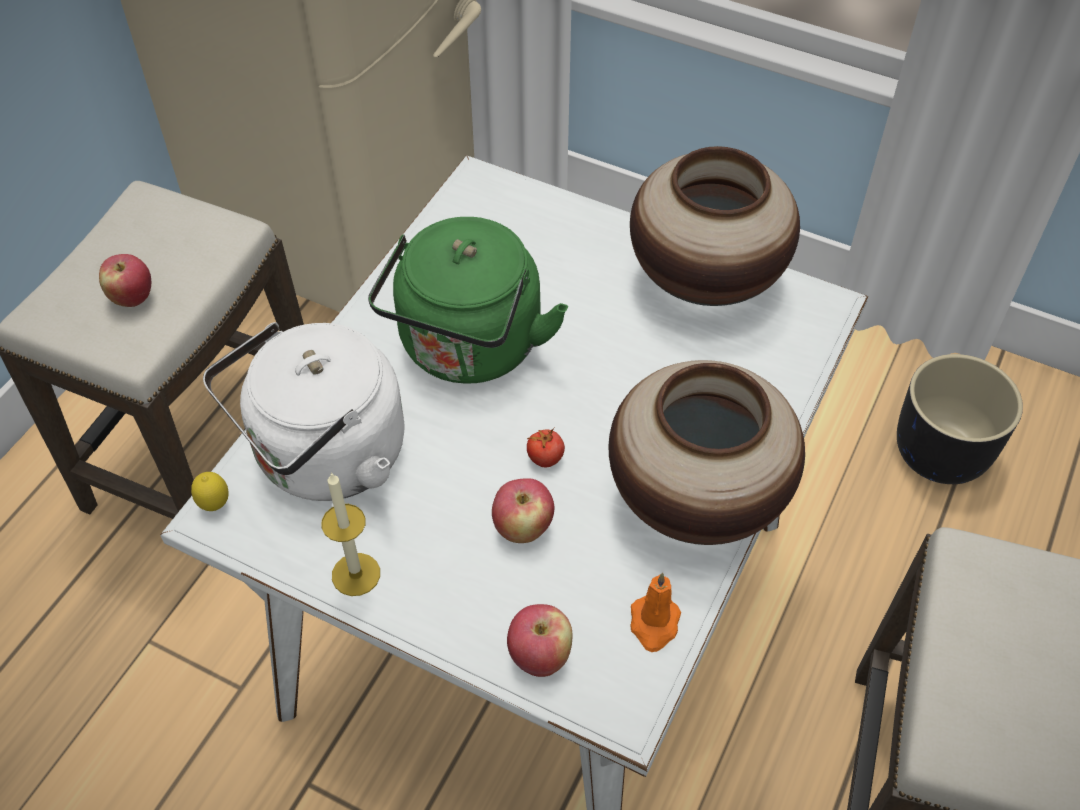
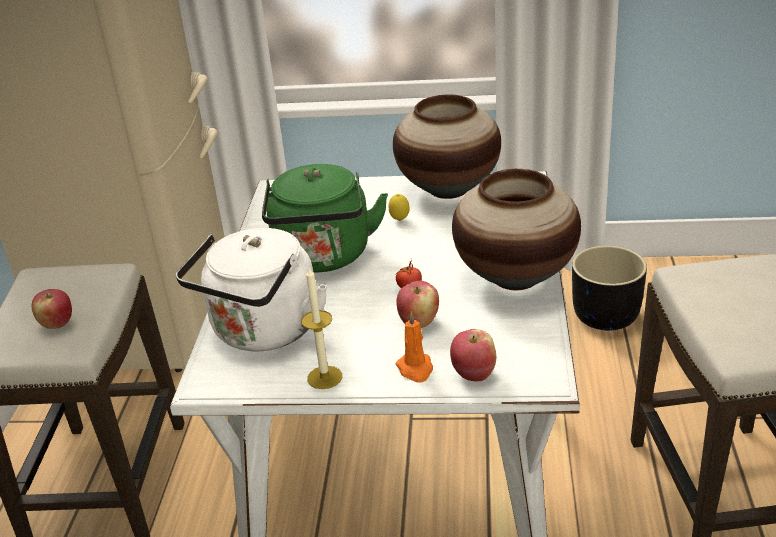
camera: 20 degrees left, 20 degrees down
lemon [191,472,229,511] -> lemon moved to [388,194,410,221]
orange candle [631,573,681,652] -> orange candle moved to [396,311,433,383]

